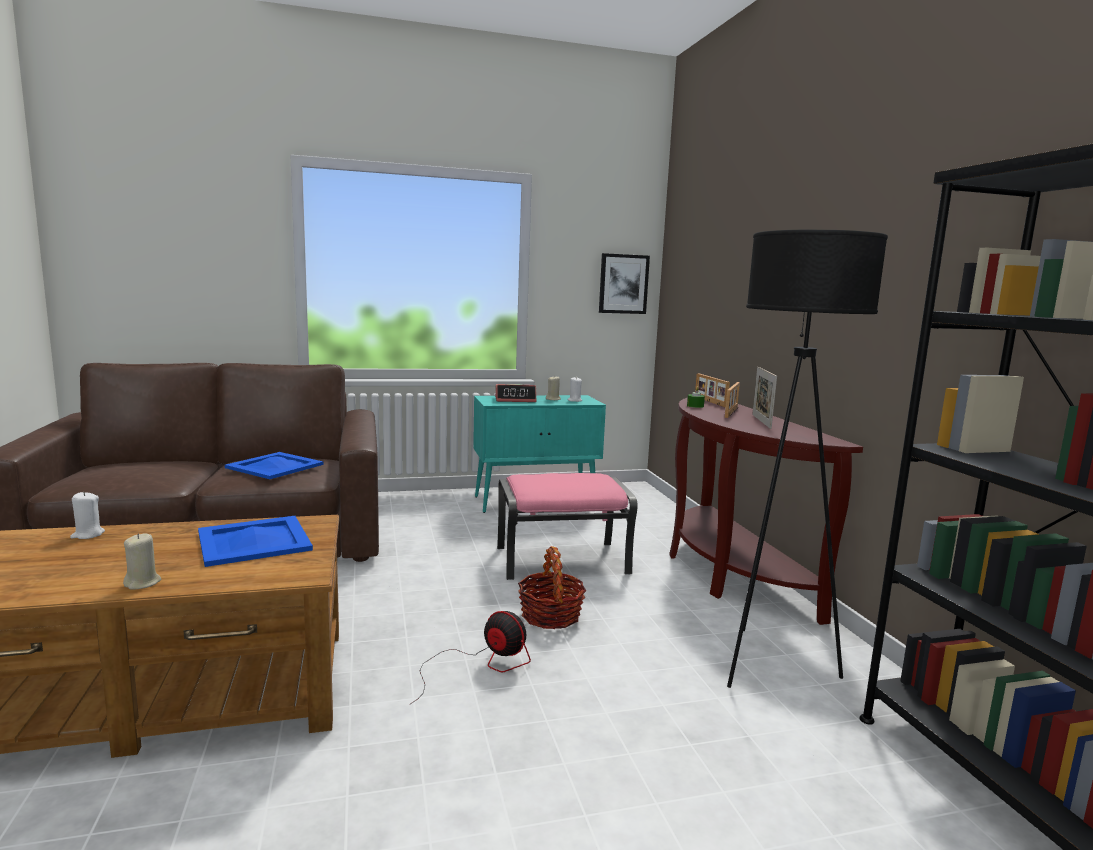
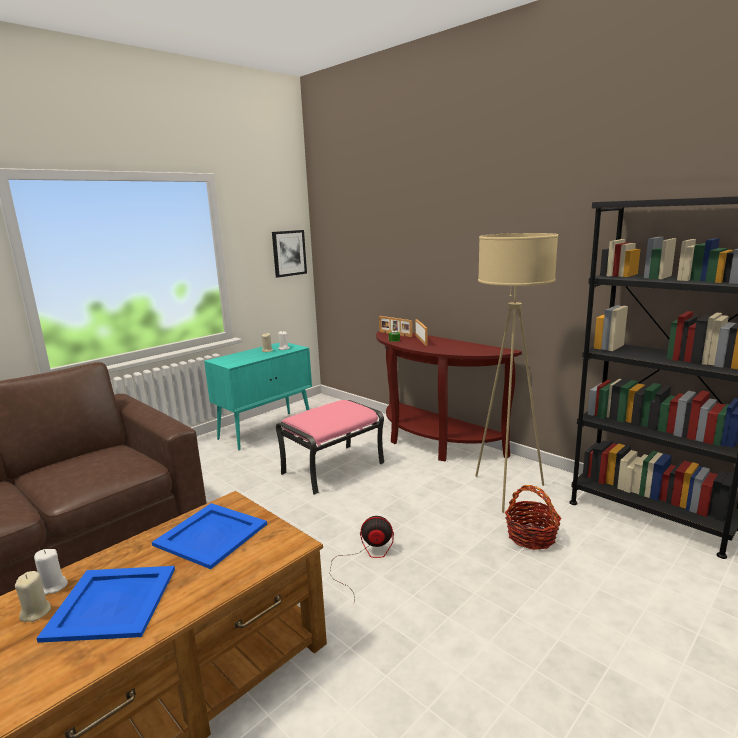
camera: 30 degrees left, 5 degrees up
beige candle [123,533,161,590] -> beige candle moved to [15,571,51,622]
blue tray [225,452,324,479] -> blue tray moved to [36,566,175,643]
alarm clock [495,384,536,402] -> none
basket [518,546,587,629] -> basket moved to [505,485,561,550]
black floor lamp [727,230,888,688] -> beige floor lamp [475,233,558,513]
picture frame [752,367,777,429] -> none

